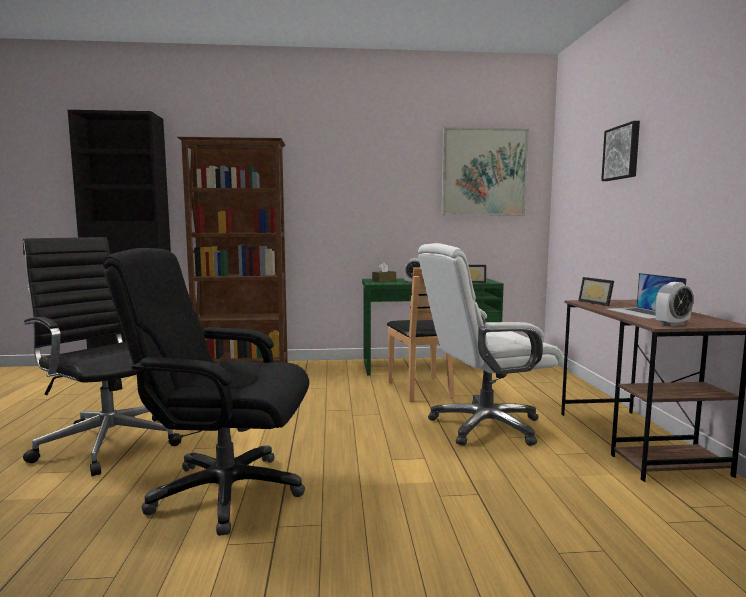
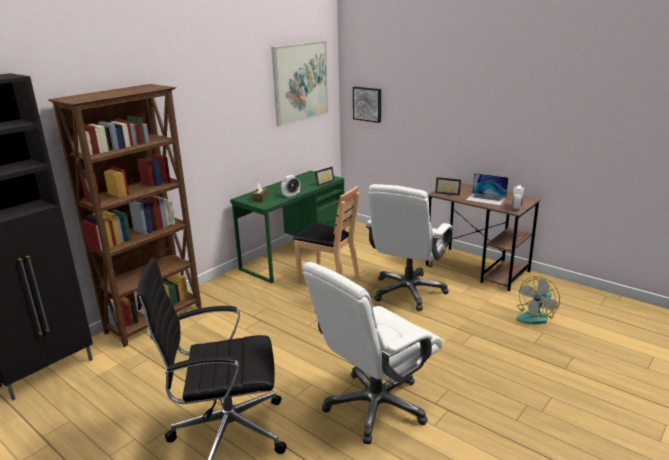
camera: 45 degrees left, 15 degrees up
black office chair [103,248,309,536] -> white office chair [303,262,443,444]
picture [601,121,640,181] -> picture moved to [353,87,381,123]
none -> fan [517,276,560,324]

